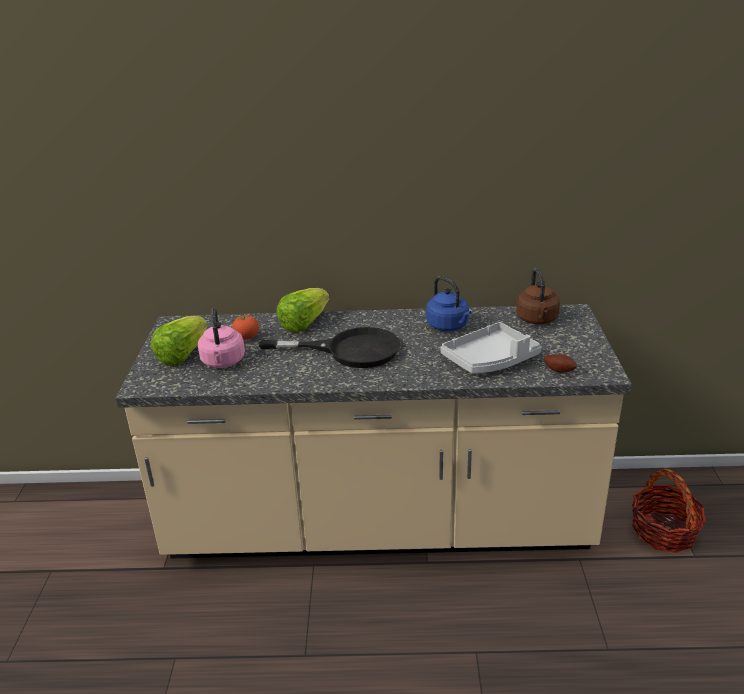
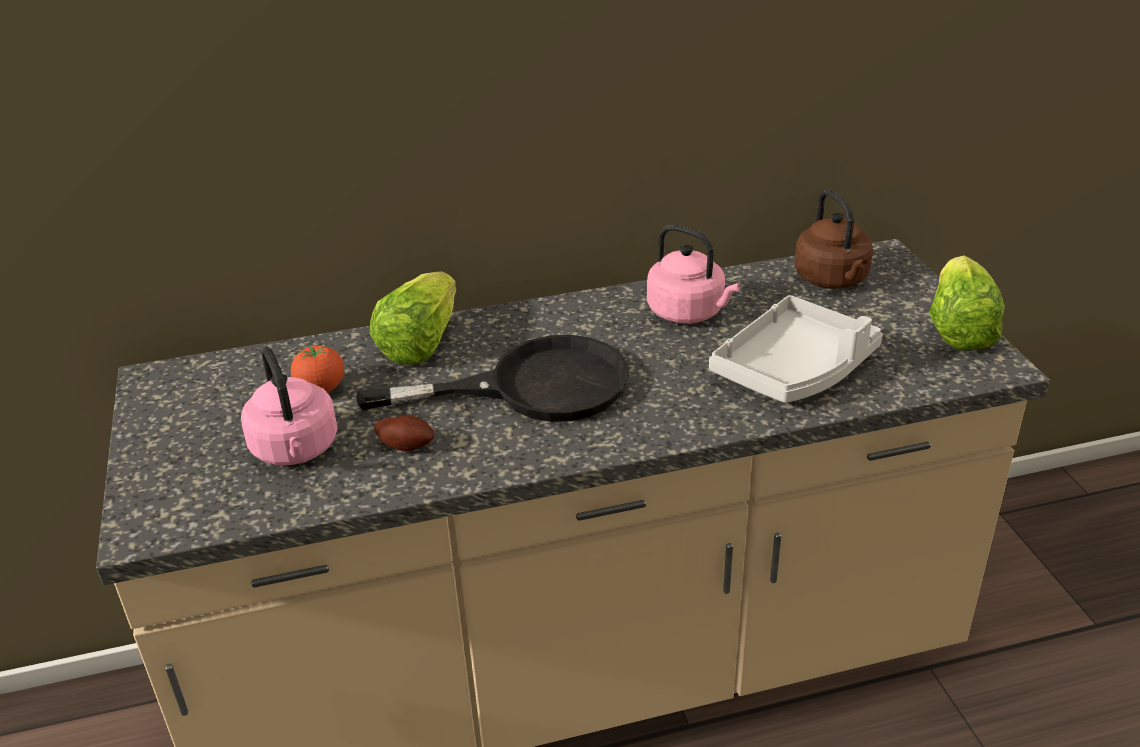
camera: 15 degrees left, 5 degrees up
lettuce [151,316,208,366] -> lettuce moved to [929,256,1005,351]
blue kettle [426,276,472,331] -> pink kettle [647,224,740,324]
potato [544,354,577,373] -> potato moved to [374,415,434,451]
basket [632,468,706,553] -> none

